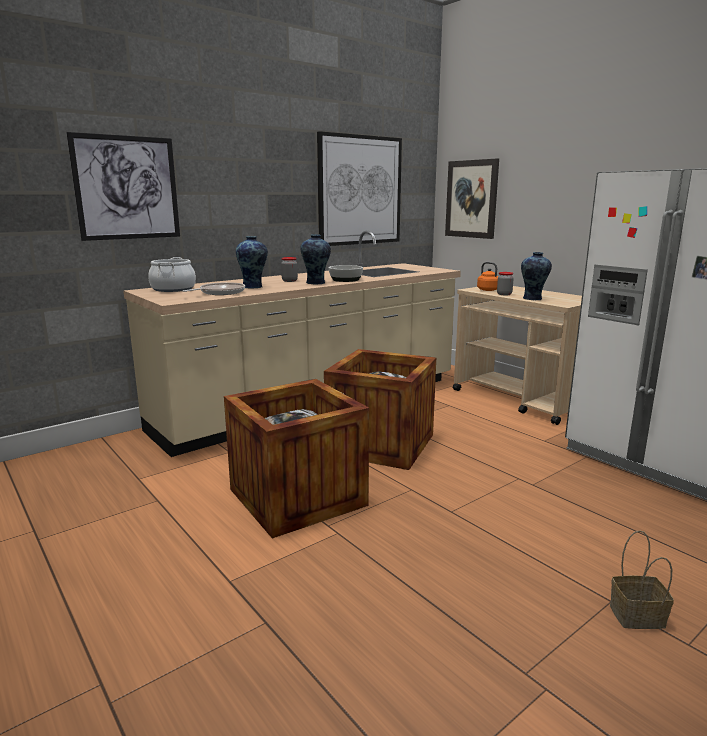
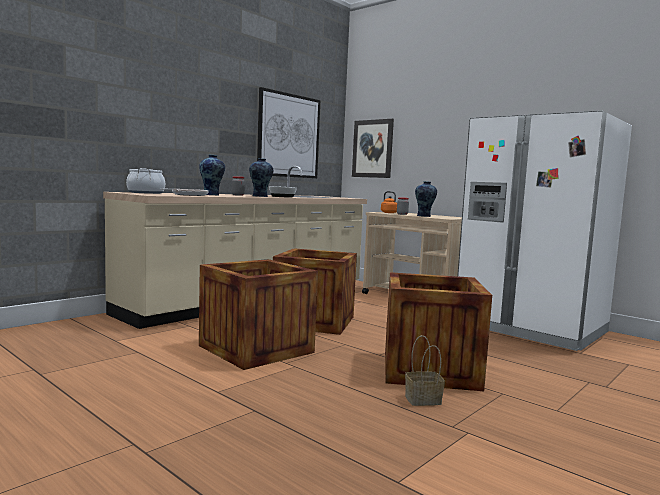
camera: 10 degrees left, 10 degrees down
picture [66,132,180,241] -> none
basket [610,530,674,629] -> basket moved to [405,335,445,406]
none -> crate [385,272,492,391]

